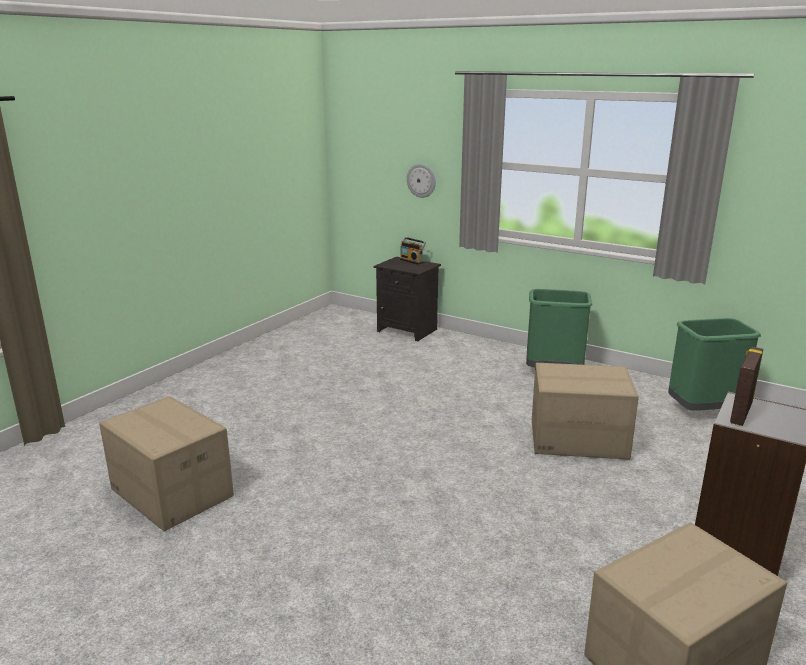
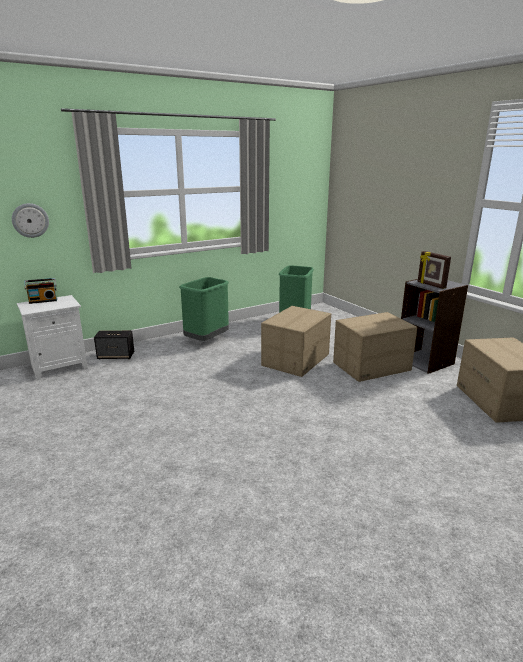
camera: 65 degrees left, 0 degrees up
cardboard box [99,396,234,531] -> cardboard box moved to [333,312,417,382]
black nightstand [374,257,441,341] -> white nightstand [17,295,88,380]
none -> speaker [94,330,134,360]

